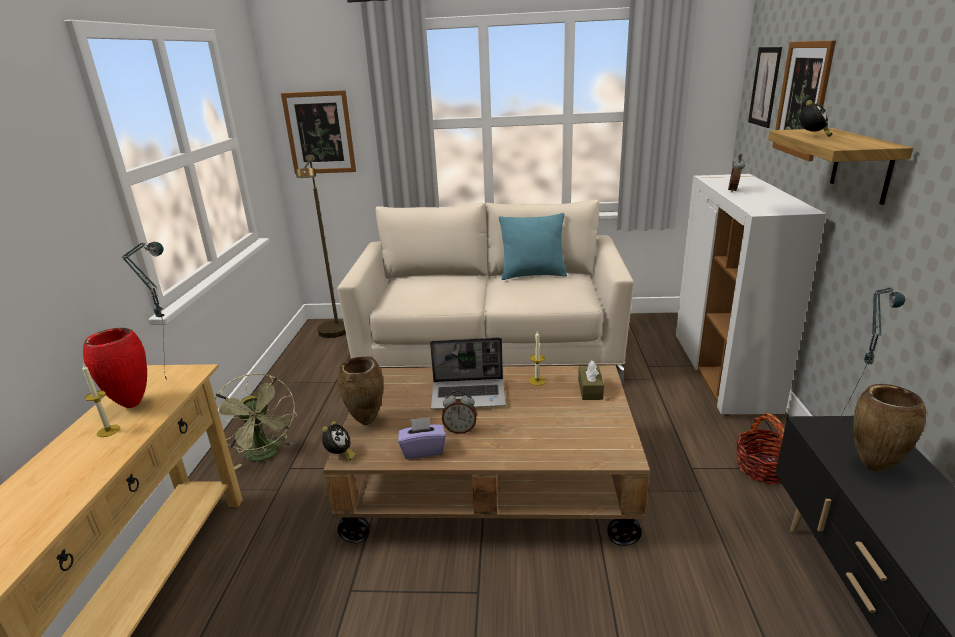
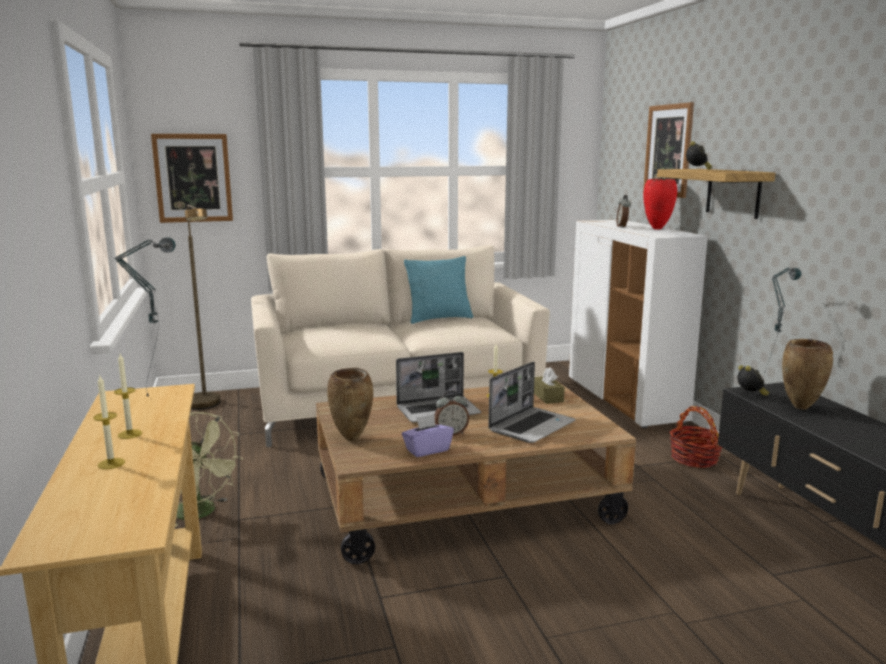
camera: 20 degrees left, 10 degrees down
red vase [83,328,147,408] -> red vase moved to [643,179,677,229]
alarm clock [322,421,356,461] -> alarm clock moved to [737,365,770,396]
picture [748,47,782,128] -> none
none -> candle [93,376,125,469]
none -> laptop [488,361,575,443]

